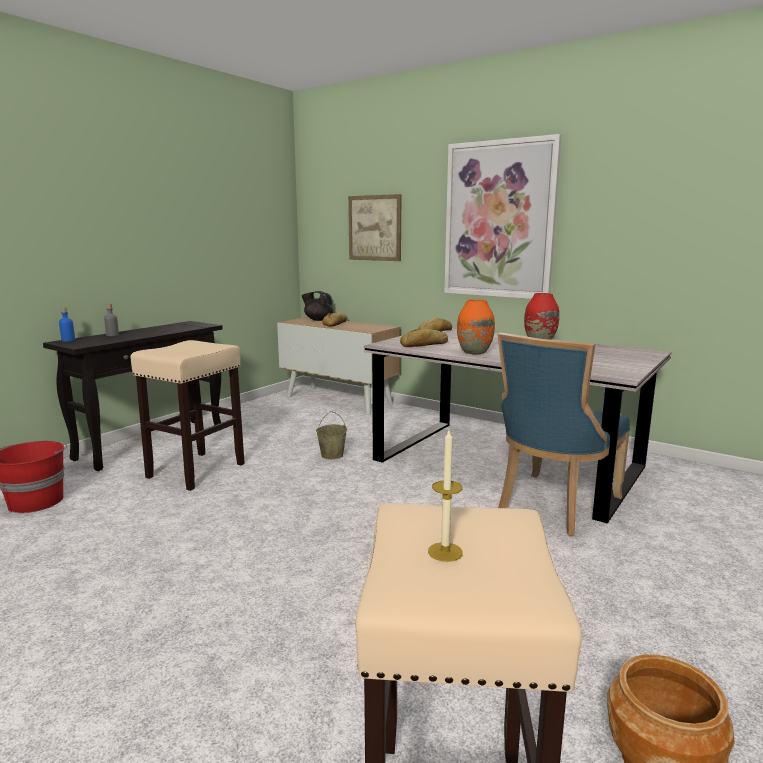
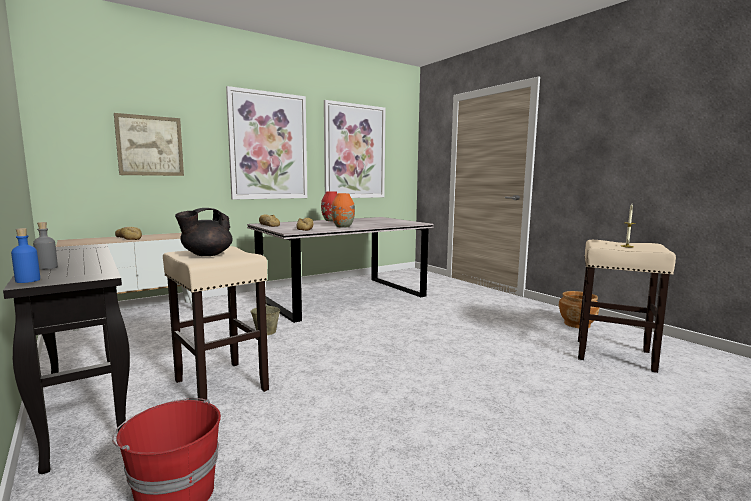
camera: 70 degrees left, 5 degrees down
black teapot [301,291,333,321] -> black teapot moved to [175,208,232,256]
blue chair [498,333,630,536] -> none
none -> picture [324,100,386,198]

